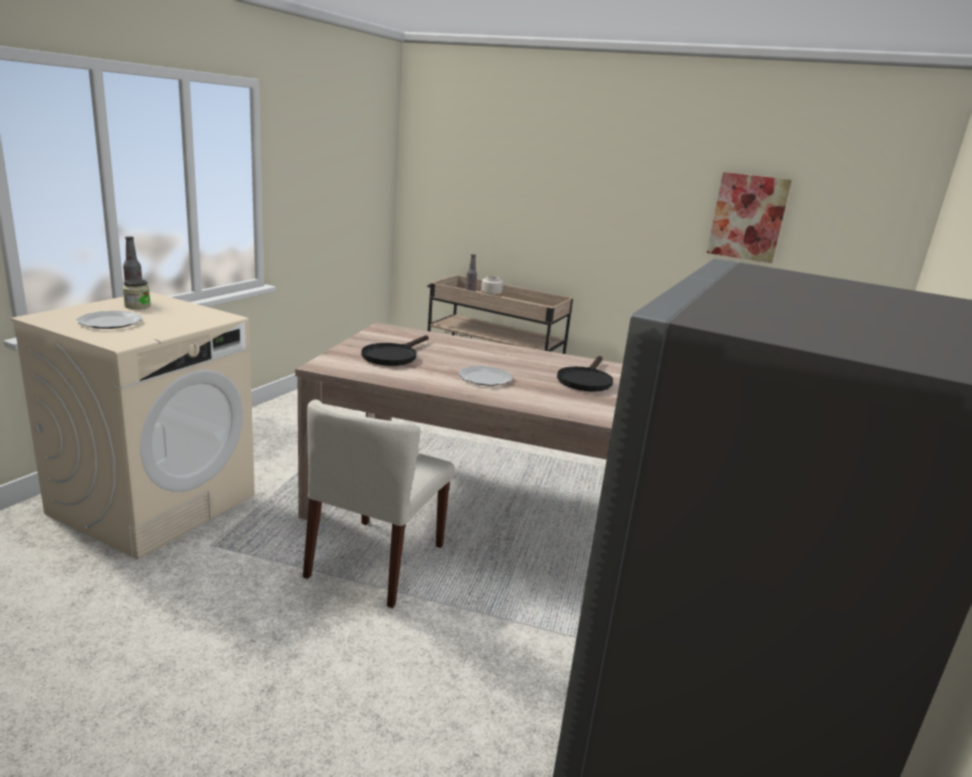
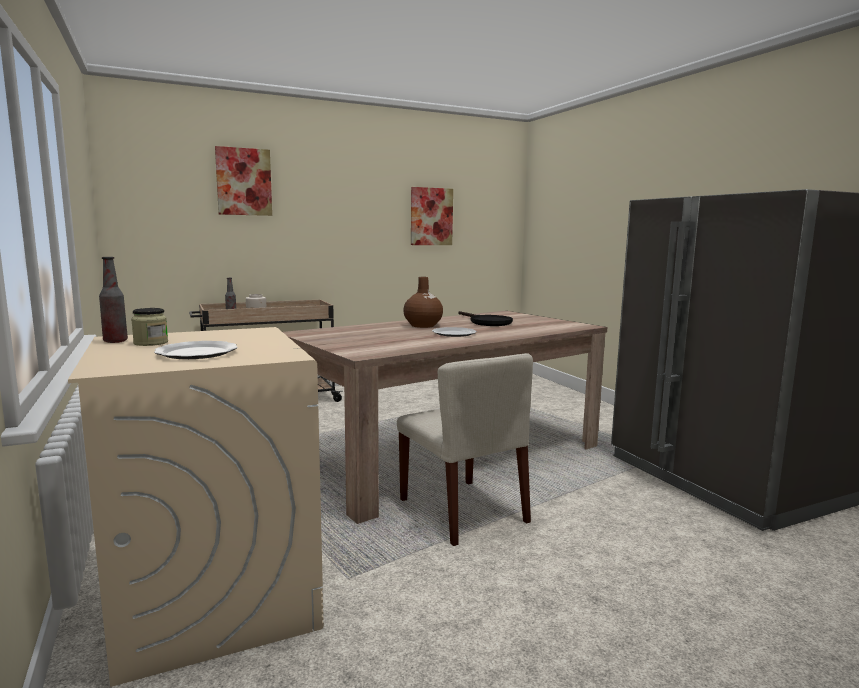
camera: 50 degrees left, 10 degrees down
black frying pan [361,335,429,366] -> none
none -> picture [215,146,272,216]
none -> brown vase [403,277,443,328]

